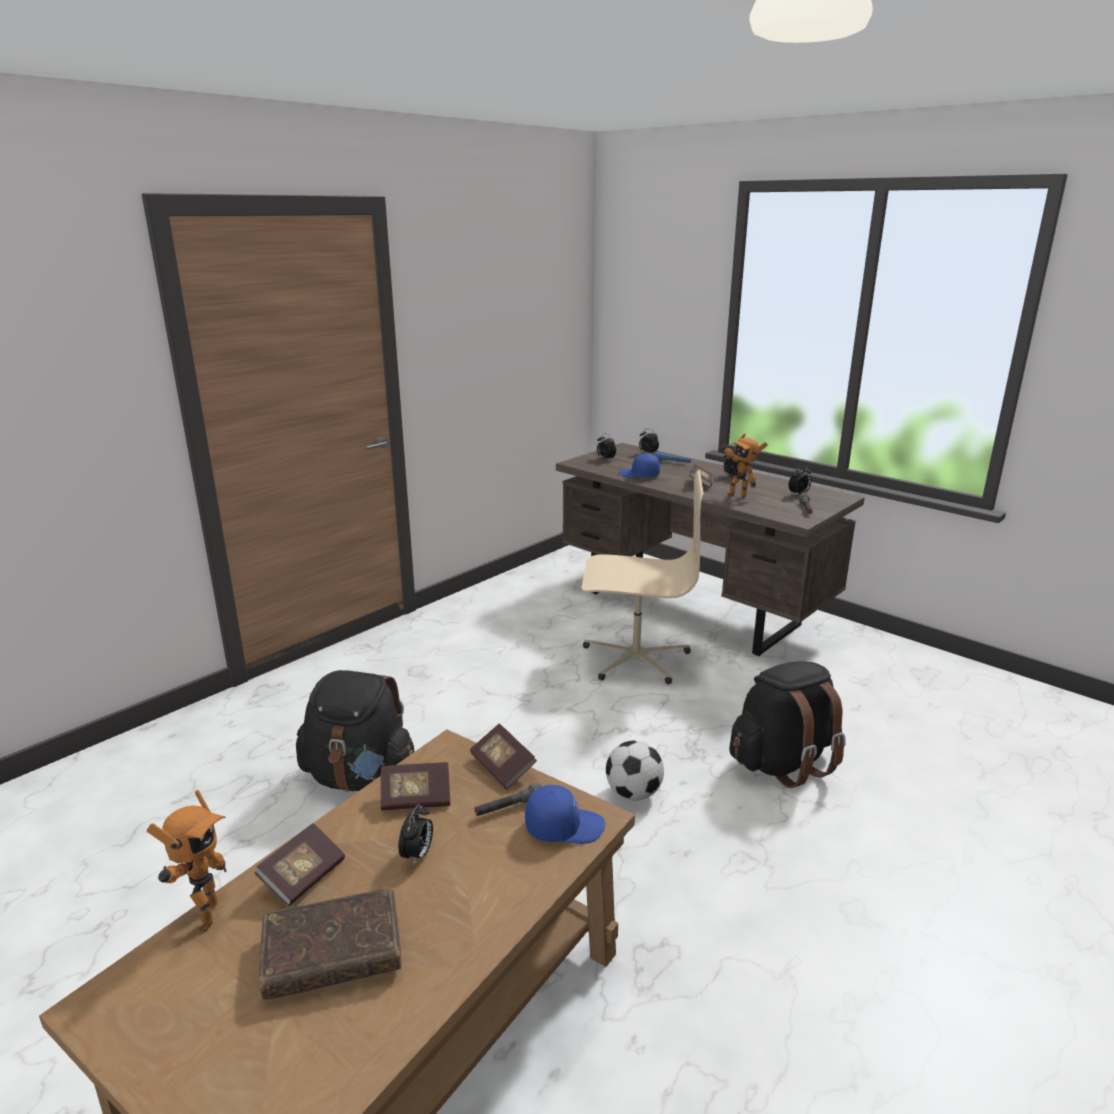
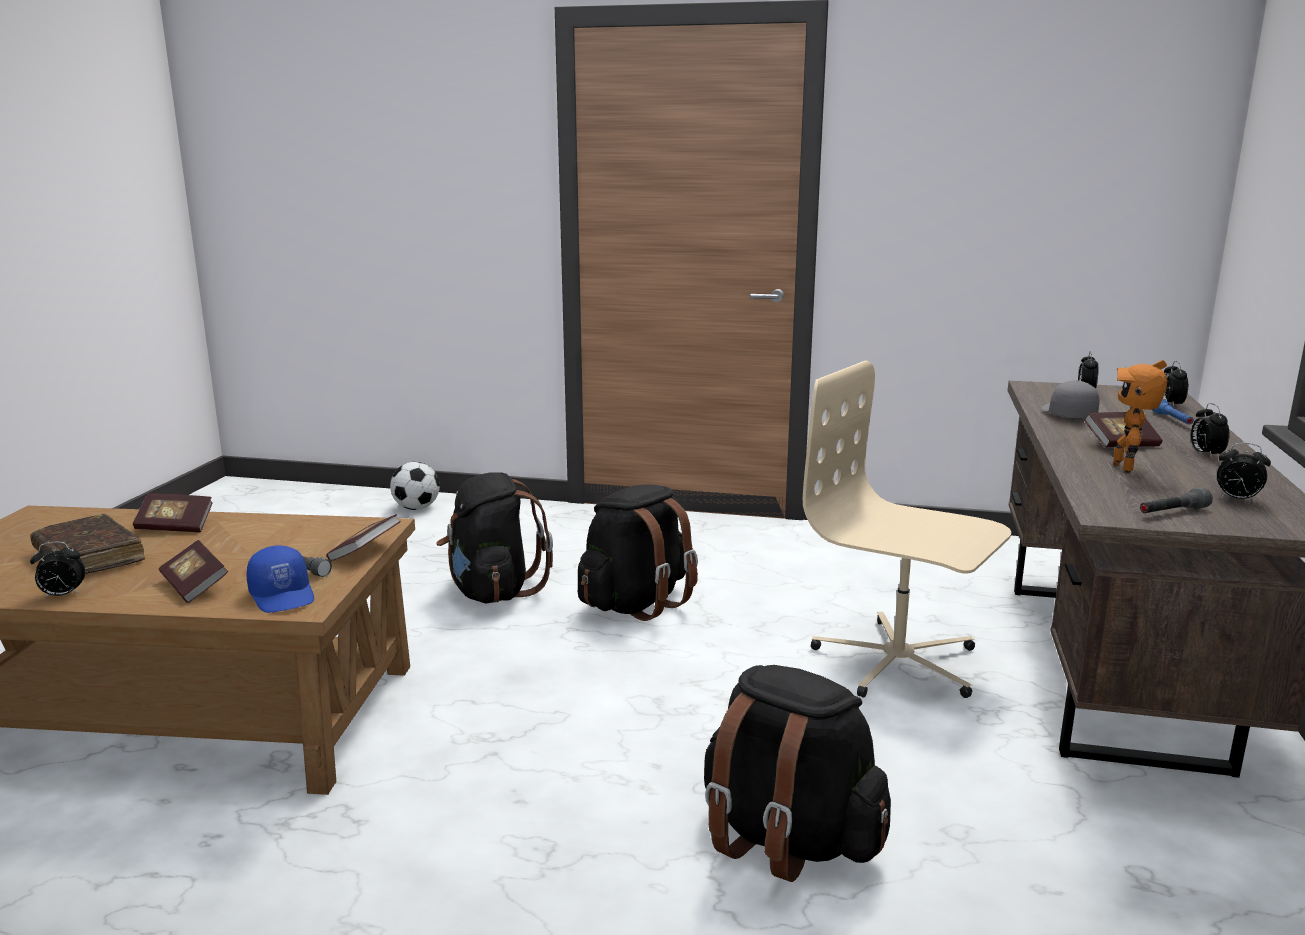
camera: 60 degrees right, 5 degrees down
toy robot [147,790,226,932] -> none
book [381,762,450,811] -> book moved to [159,540,228,603]
alarm clock [398,804,433,865] -> alarm clock moved to [30,542,86,598]
beige office chair [581,470,704,684] -> beige office chair turned 150 degrees clockwise [803,360,1011,698]
football [606,741,664,801] -> football moved to [390,462,440,510]
blue cap [619,454,660,477] -> grey cap [1041,380,1100,418]
none -> black backpack [578,484,698,621]

